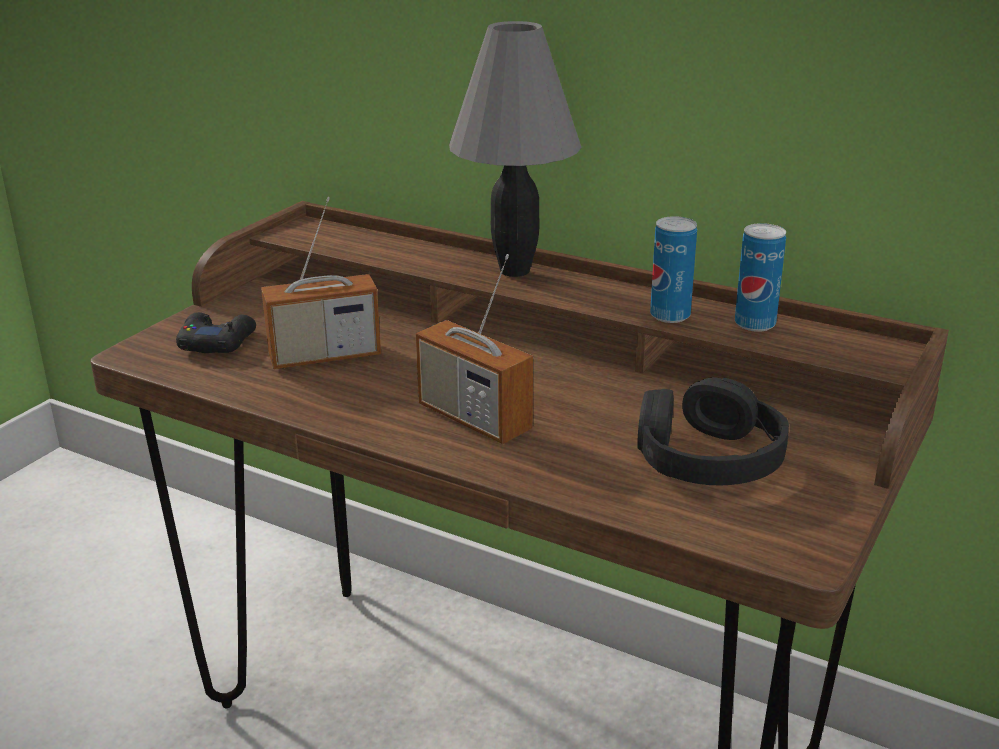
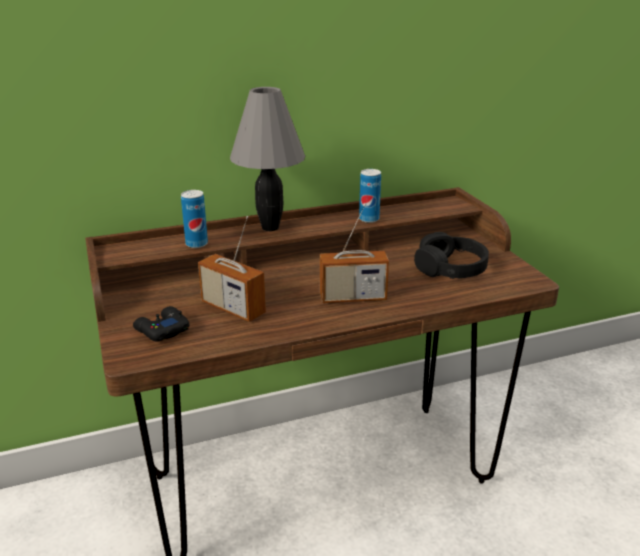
camera: 50 degrees left, 0 degrees up
radio [261,197,381,369] -> radio turned 105 degrees clockwise [198,216,266,322]
can [735,223,786,332] -> can moved to [181,190,208,248]

